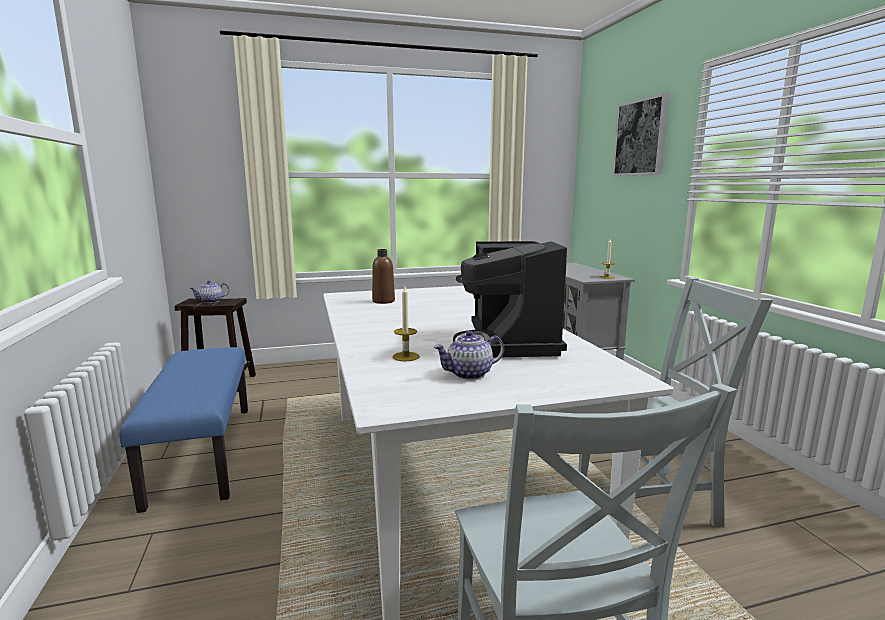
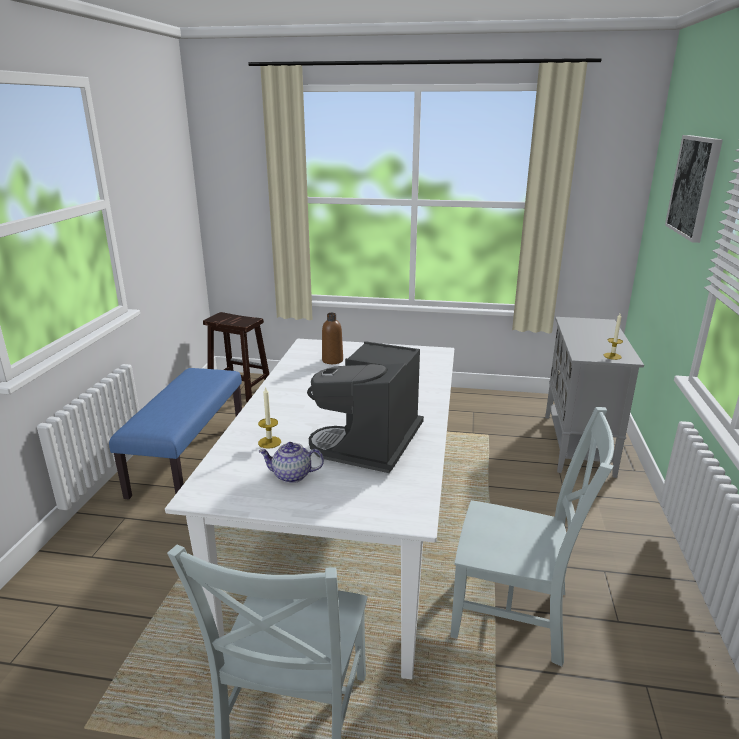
camera: 25 degrees right, 10 degrees up
teapot [190,280,229,303] -> none

